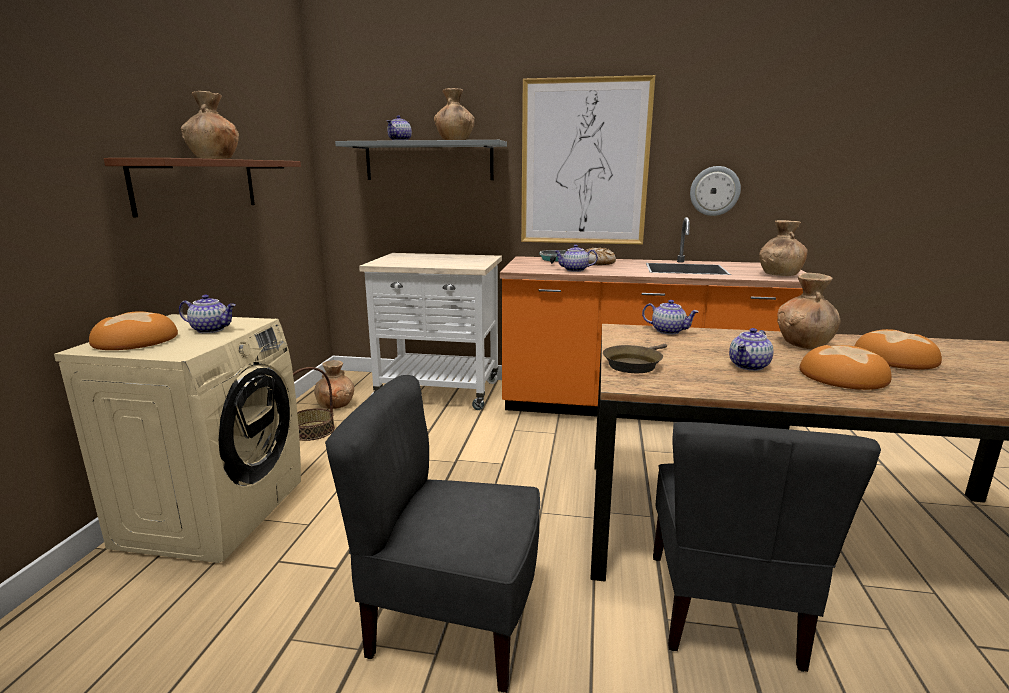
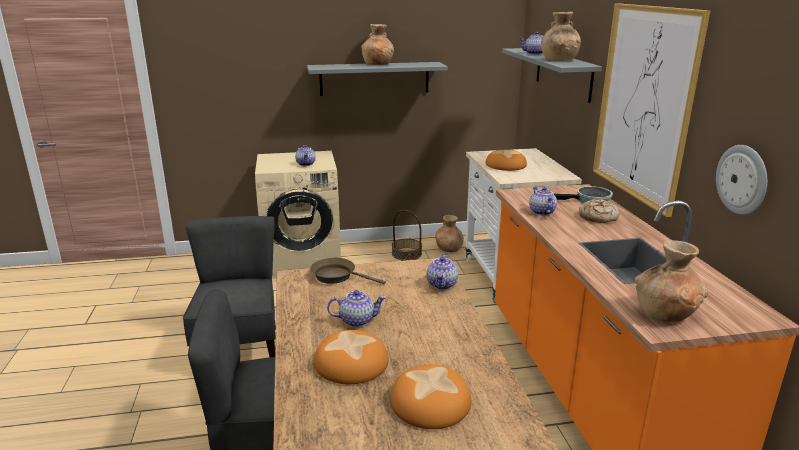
camera: 70 degrees right, 5 degrees up
bread [89,311,178,350] -> bread moved to [486,150,527,171]
brown shelf [104,158,301,218] -> grey shelf [307,62,448,96]
teapot [729,328,773,371] -> teapot turned 150 degrees clockwise [327,290,386,327]
brown vase [777,273,841,349] -> none

